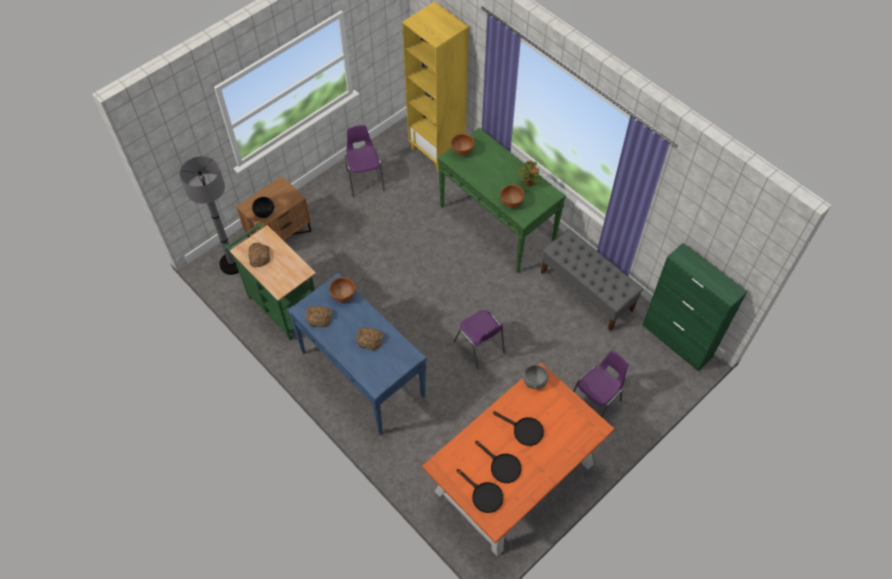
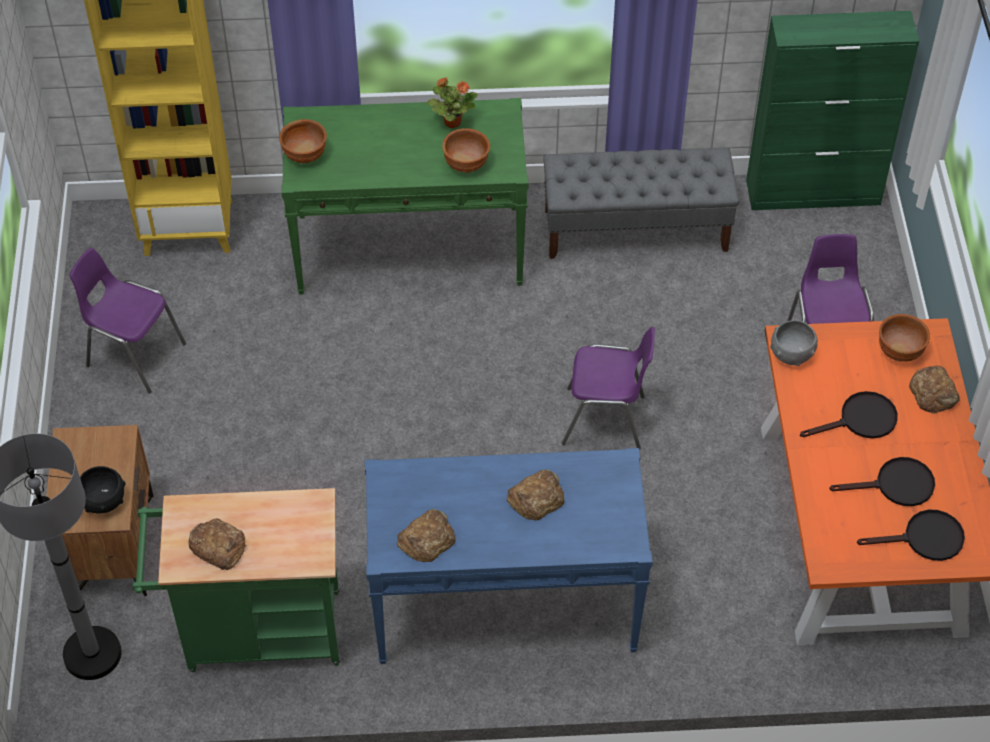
camera: 50 degrees left, 5 degrees down
brown bowl [329,277,355,302] -> brown bowl moved to [879,314,930,362]
none -> bread [909,365,960,413]

